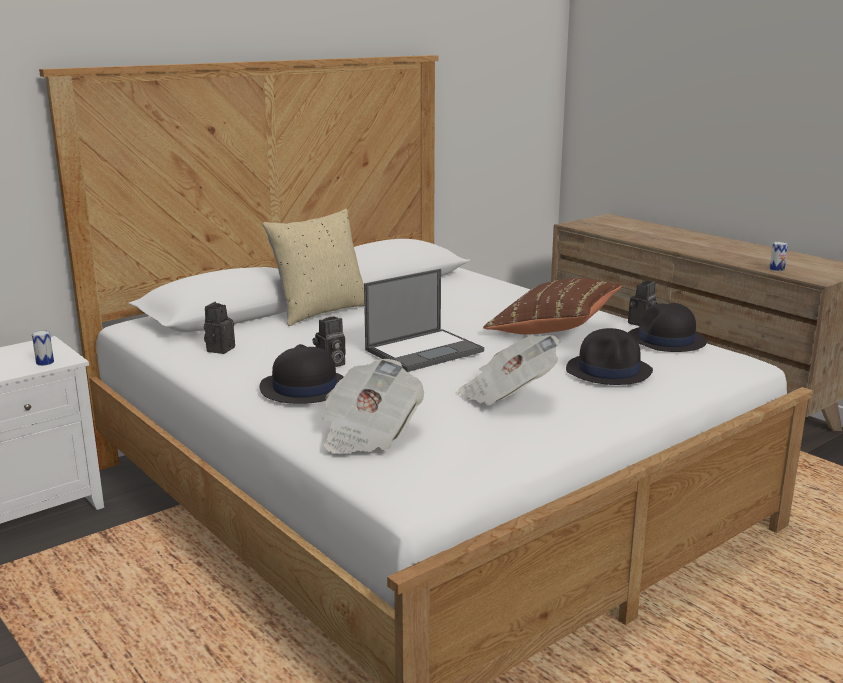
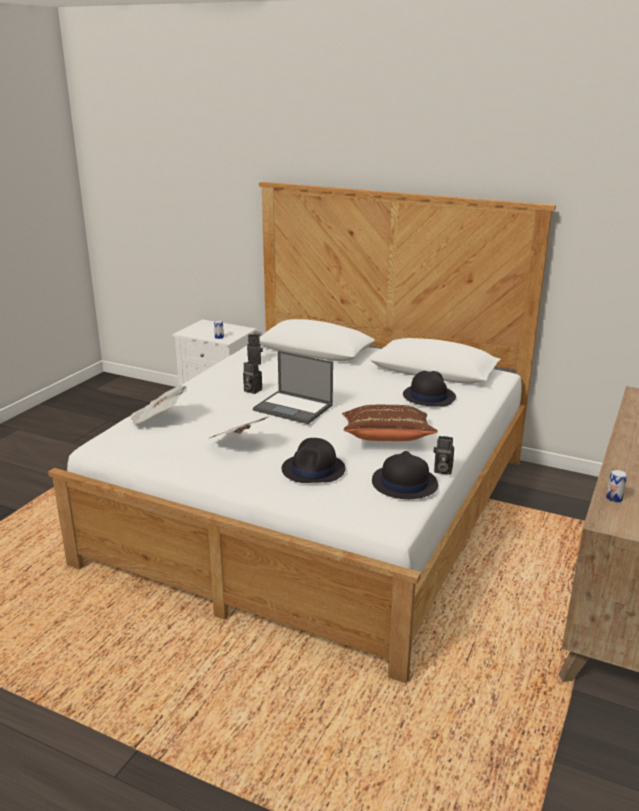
camera: 65 degrees right, 5 degrees up
black hat [260,344,344,404] -> black hat moved to [403,371,456,406]
beige pillow [263,209,364,326] -> none

